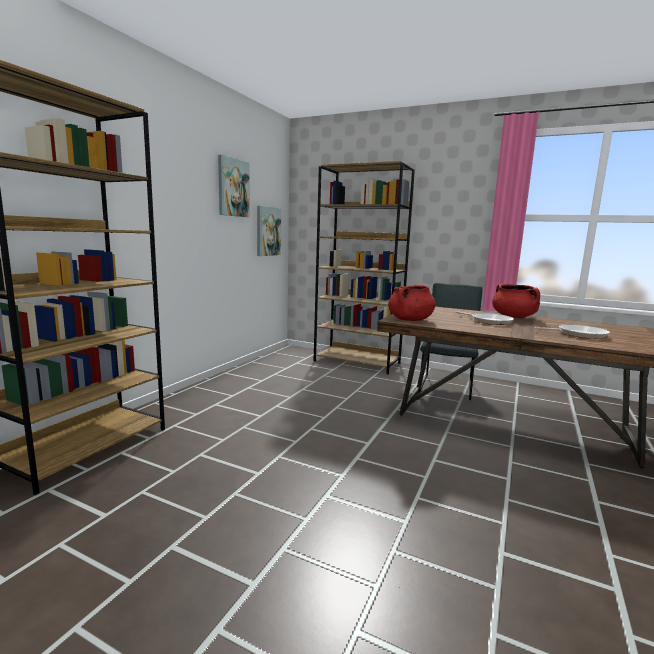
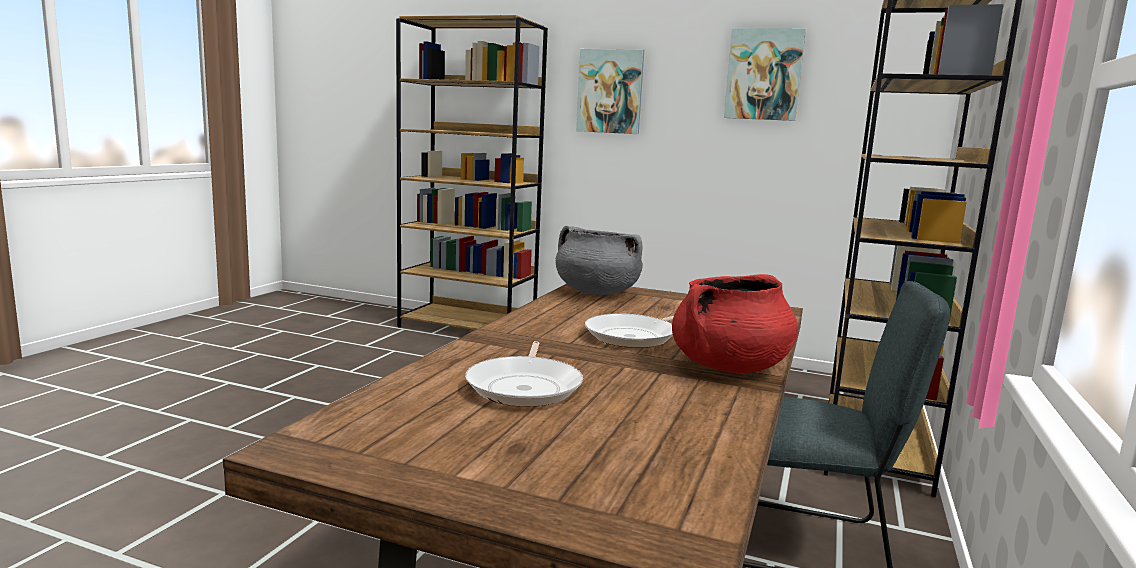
camera: 85 degrees right, 0 degrees up
picture [257,206,281,256] -> picture moved to [576,49,644,134]
red cooking pot [388,285,436,321] -> grey cooking pot [556,226,643,295]

